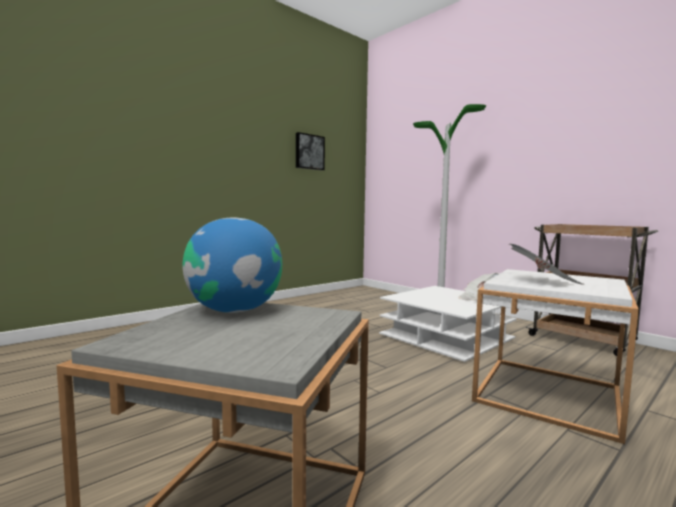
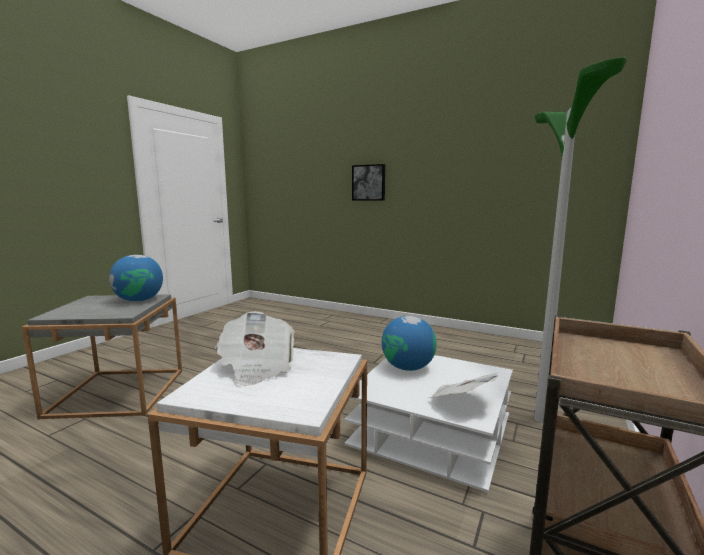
camera: 70 degrees right, 5 degrees up
picture [296,132,325,170] -> picture moved to [352,164,385,201]
none -> globe [382,316,437,371]

